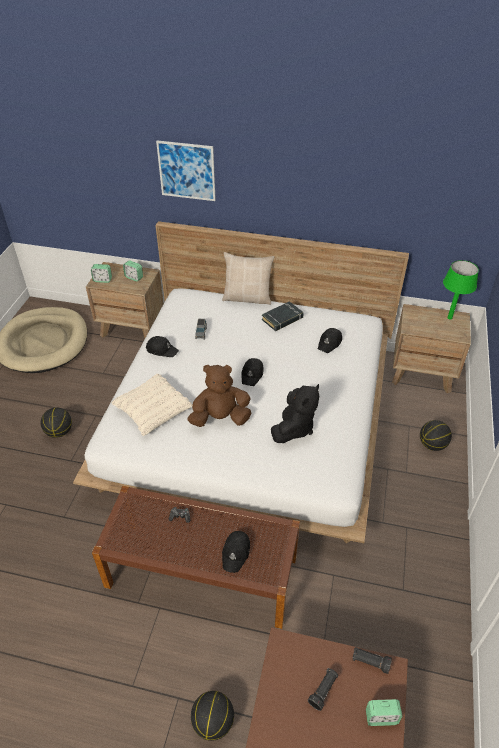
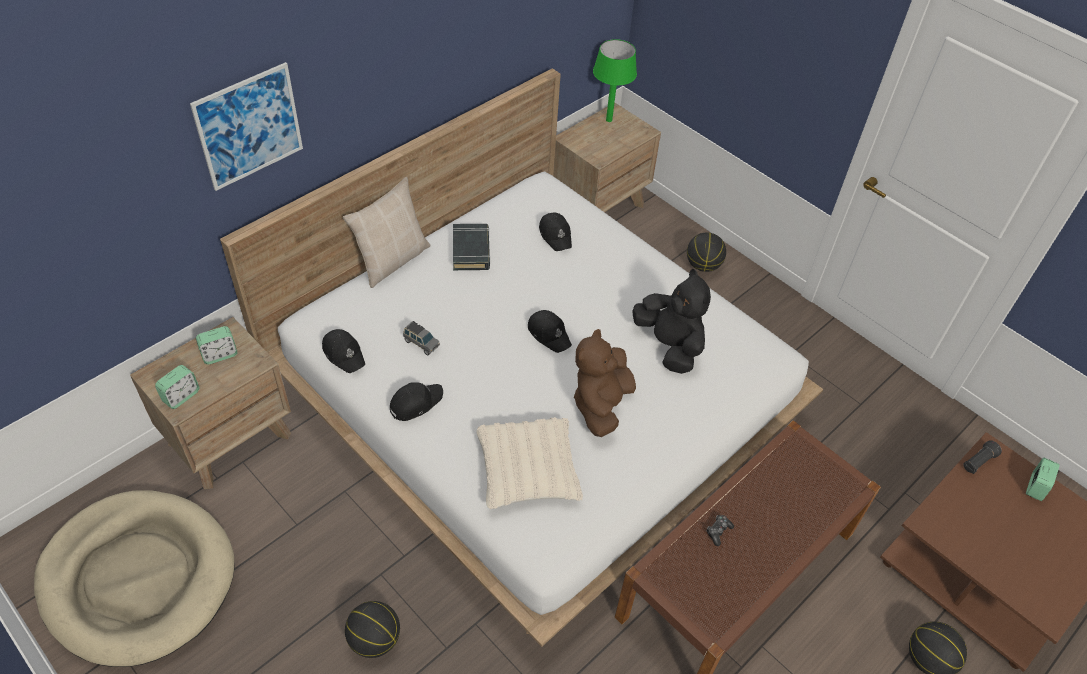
camera: 60 degrees left, 5 degrees up
black cap [222,531,250,573] -> black cap moved to [322,329,365,373]
black flashlight [308,668,338,711] -> none

